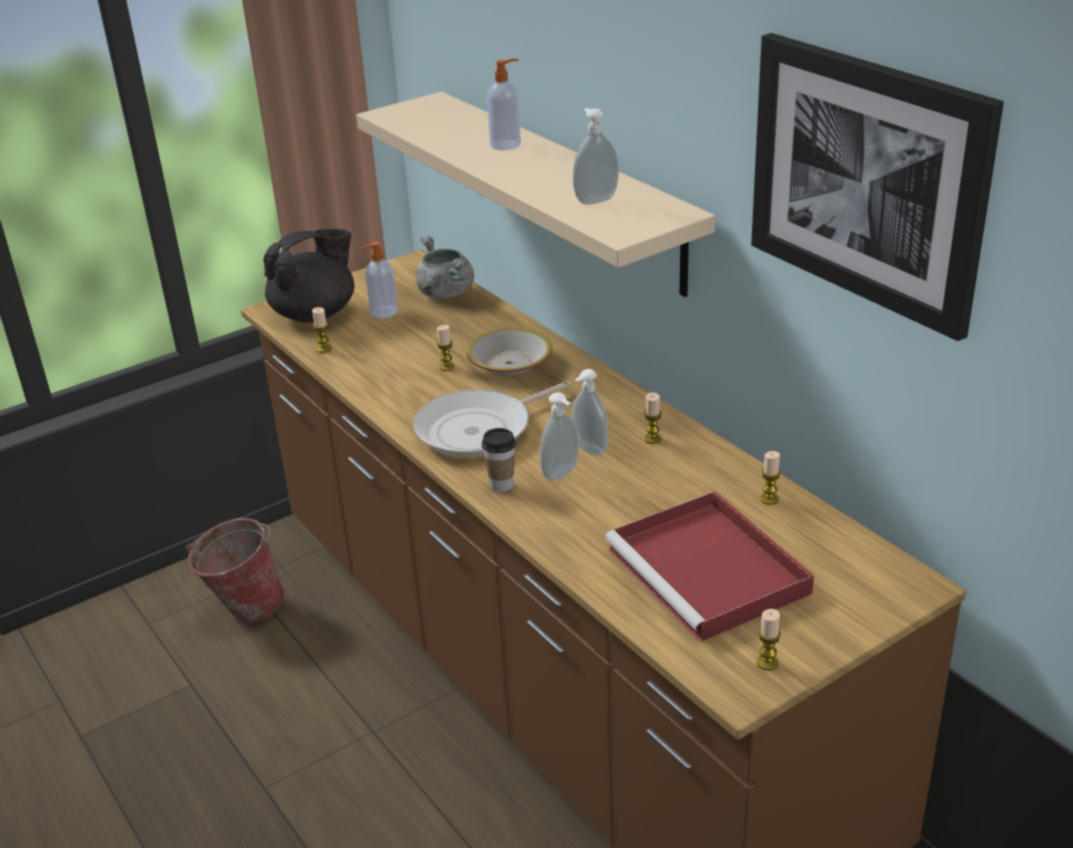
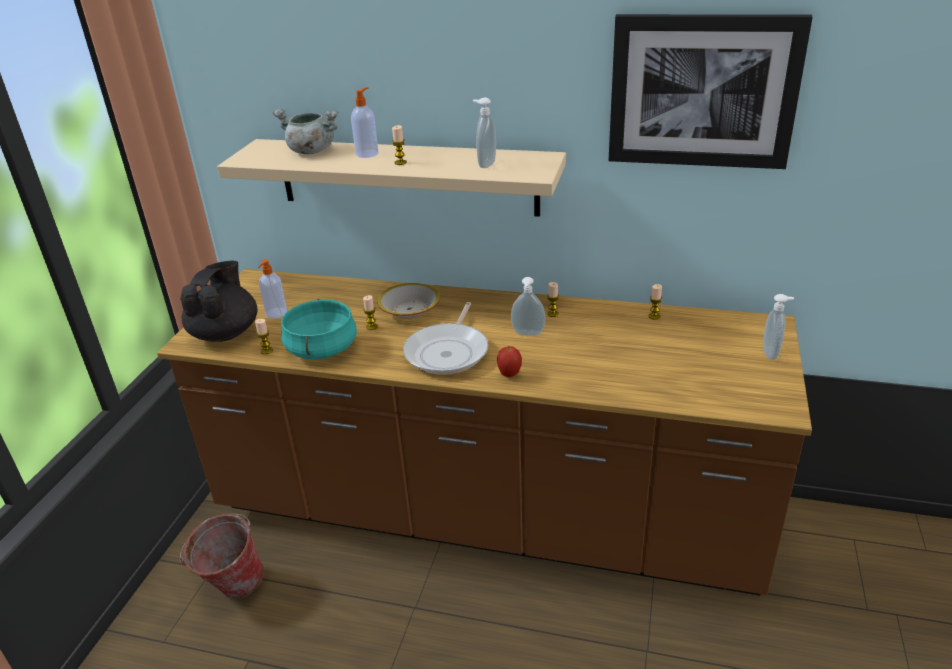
camera: 40 degrees left, 0 degrees up
grey cooking pot [415,236,474,299] -> grey cooking pot moved to [273,109,338,154]
cup [482,428,516,492] -> apple [497,346,522,377]
soap dispenser [540,392,579,481] -> soap dispenser moved to [763,294,794,360]
red tray [605,491,814,642] -> none
candle [757,609,781,670] -> candle moved to [392,125,407,165]
none -> turquoise cooking pot [281,299,357,359]

